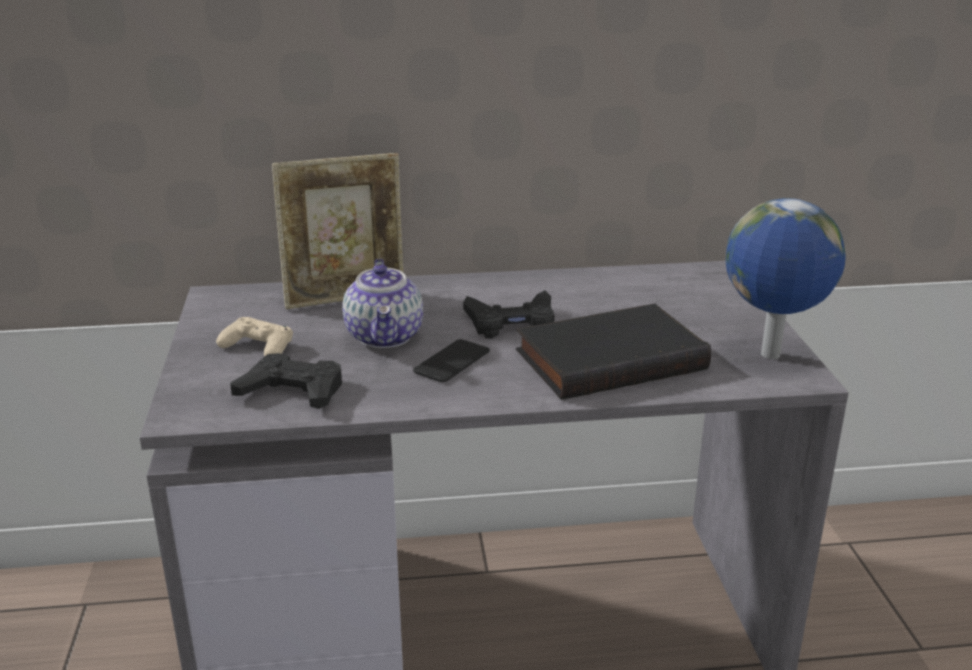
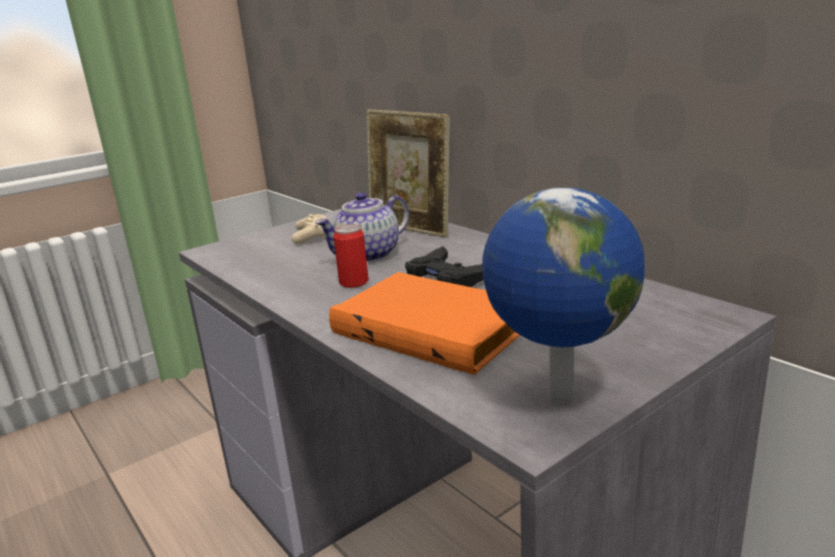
camera: 60 degrees right, 5 degrees down
black game controller [230,353,342,409] -> none
phone [413,339,490,382] -> can [333,224,369,288]
black book [516,304,711,400] -> orange book [329,272,520,375]

